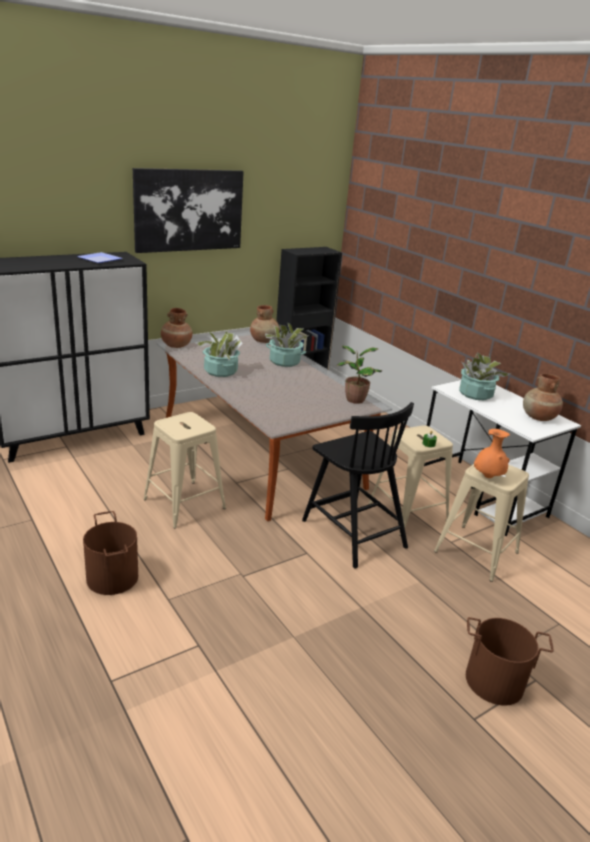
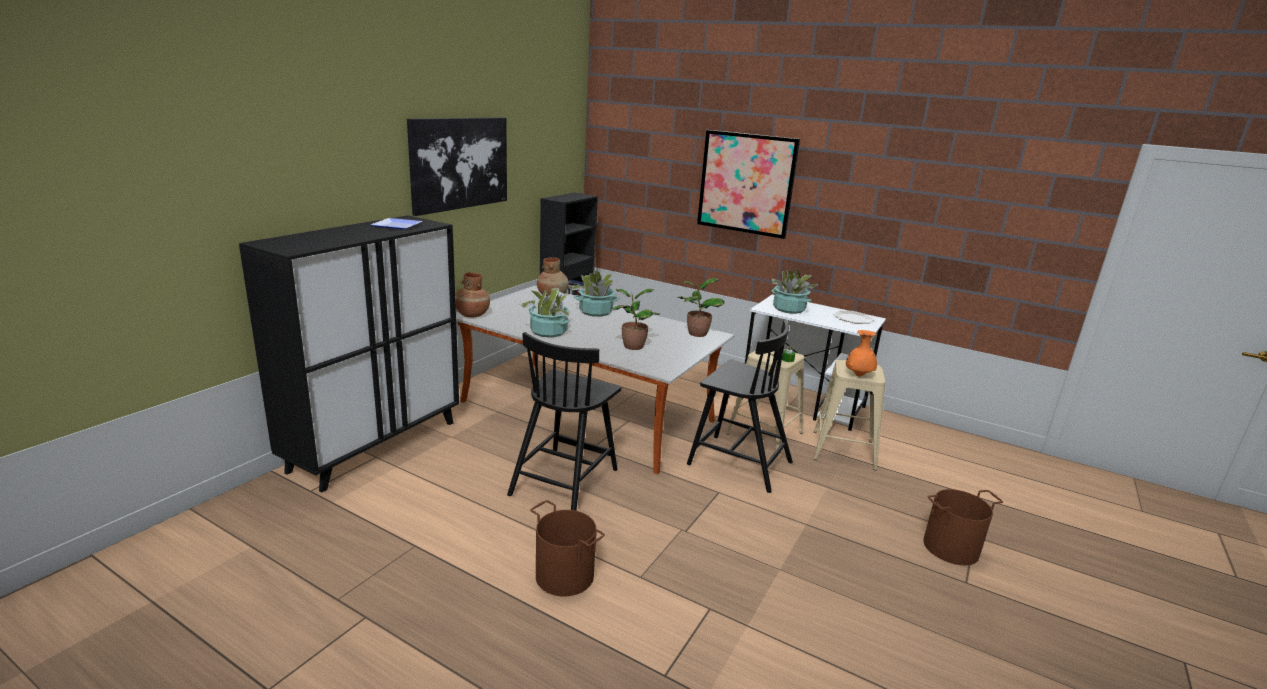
camera: 25 degrees left, 5 degrees down
beige stool [143,412,226,528] -> black chair [507,332,622,511]
brown vase [523,373,563,421] -> plate [833,311,874,324]
none -> potted plant [611,289,660,350]
none -> picture [697,130,800,239]

